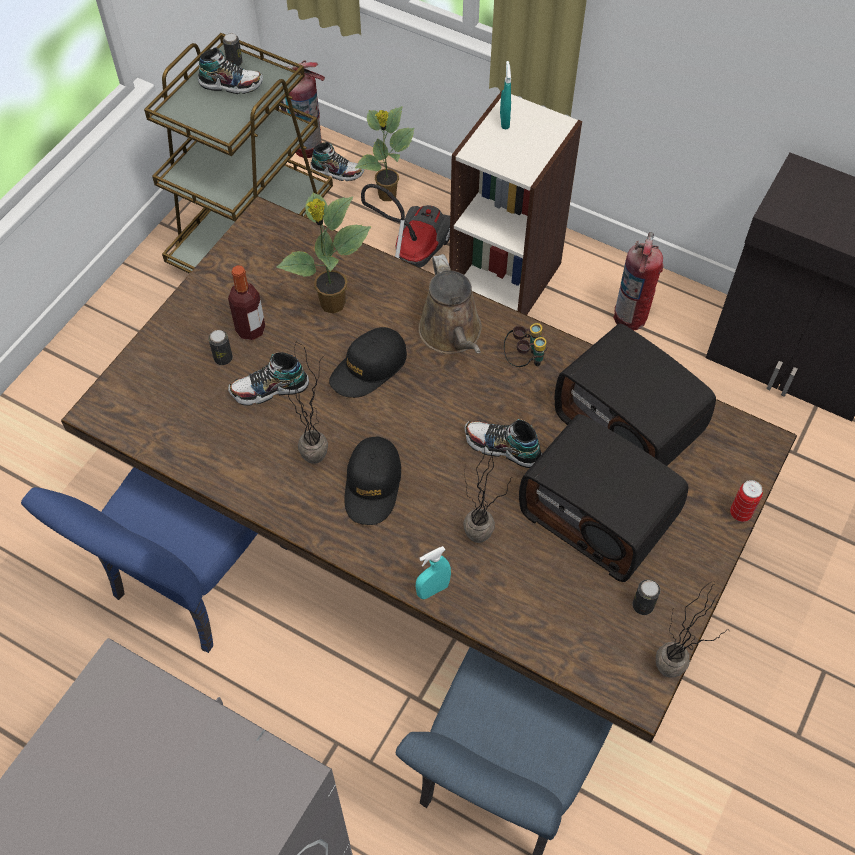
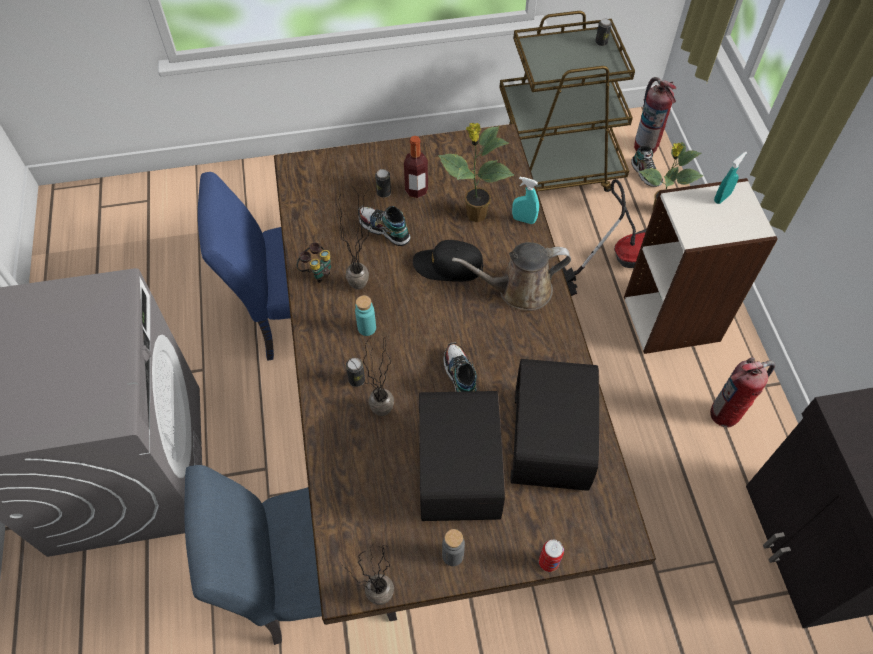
camera: 50 degrees right, 0 degrees up
shoe [198,48,263,94] -> none
black cap [344,436,401,525] -> turquoise bottle [355,295,376,336]
turquoise spray bottle [416,546,451,599] -> turquoise spray bottle moved to [512,177,539,224]
brown watering can [418,254,482,354] -> brown watering can turned 45 degrees clockwise [452,242,571,311]
binoculars [504,323,548,367] -> binoculars moved to [297,242,331,283]
can [632,579,660,615] -> can moved to [346,358,365,387]
none -> grey bottle [442,529,465,566]

